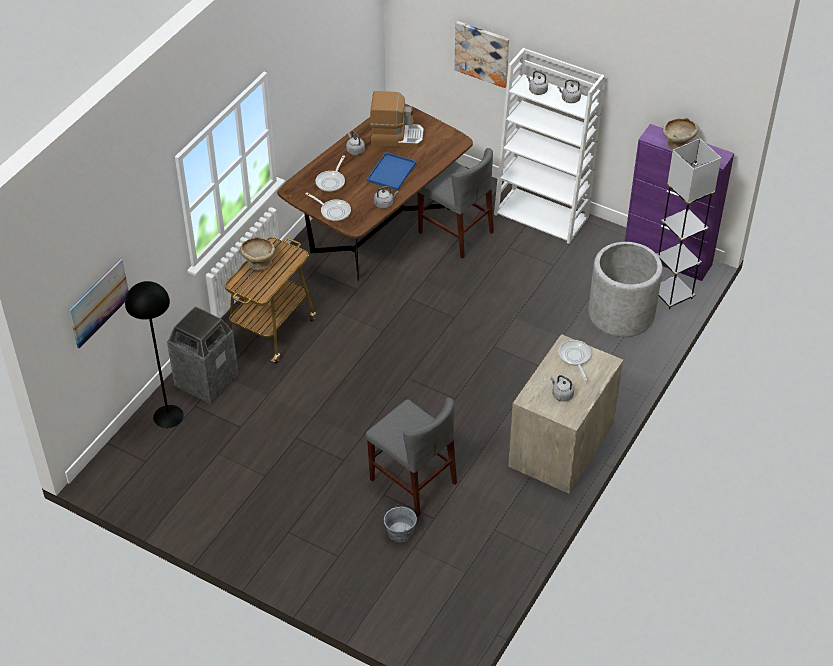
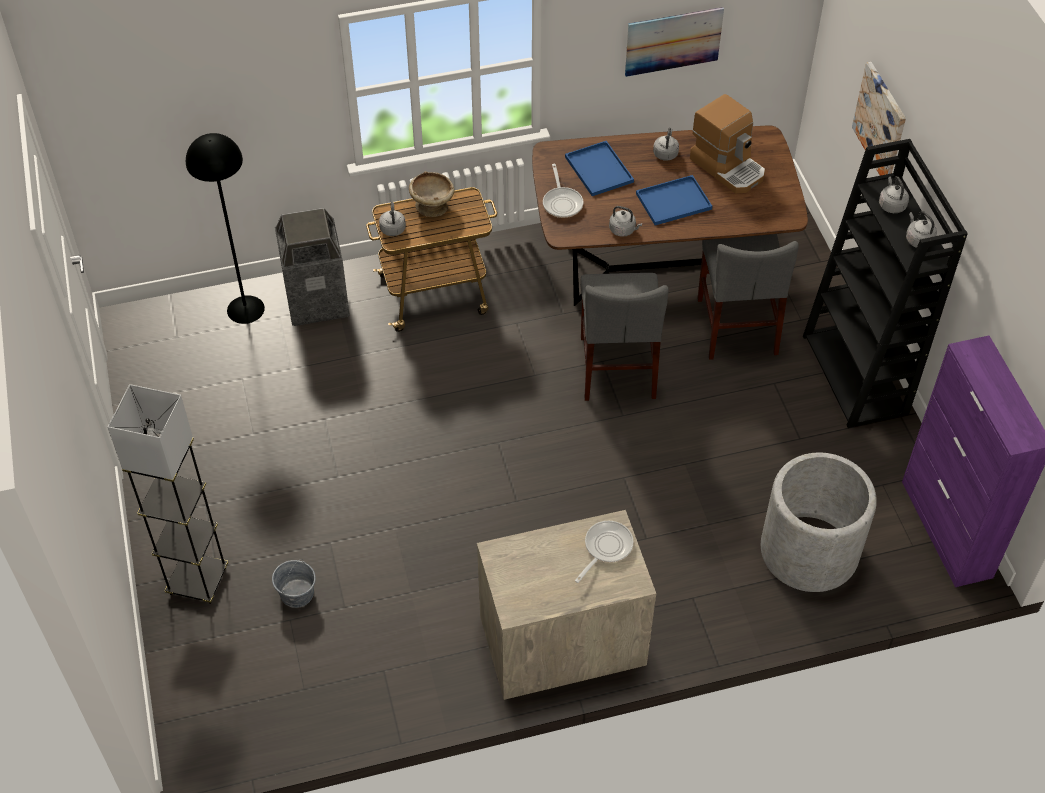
camera: 45 degrees right, 5 degrees up
picture [69,259,129,349] -> picture moved to [625,7,724,77]
frying pan [315,155,345,192] -> blue tray [565,141,634,196]
grey chair [366,397,457,517] -> grey chair moved to [580,273,669,401]
white bookcase [494,48,605,244] -> black bookcase [803,139,968,428]
grey kettle [550,375,574,402] -> grey kettle moved to [379,202,406,236]
grey floor lamp [657,139,721,309] -> grey floor lamp moved to [108,384,228,604]
beige bowl [663,118,698,150] -> none

